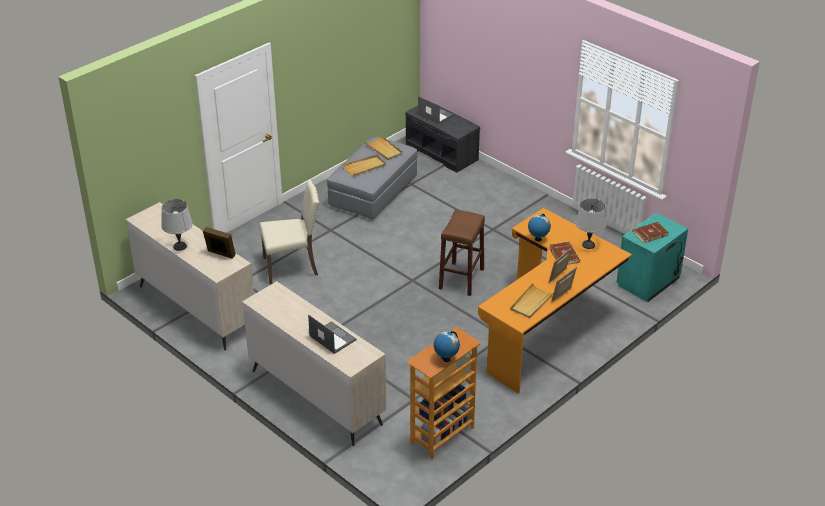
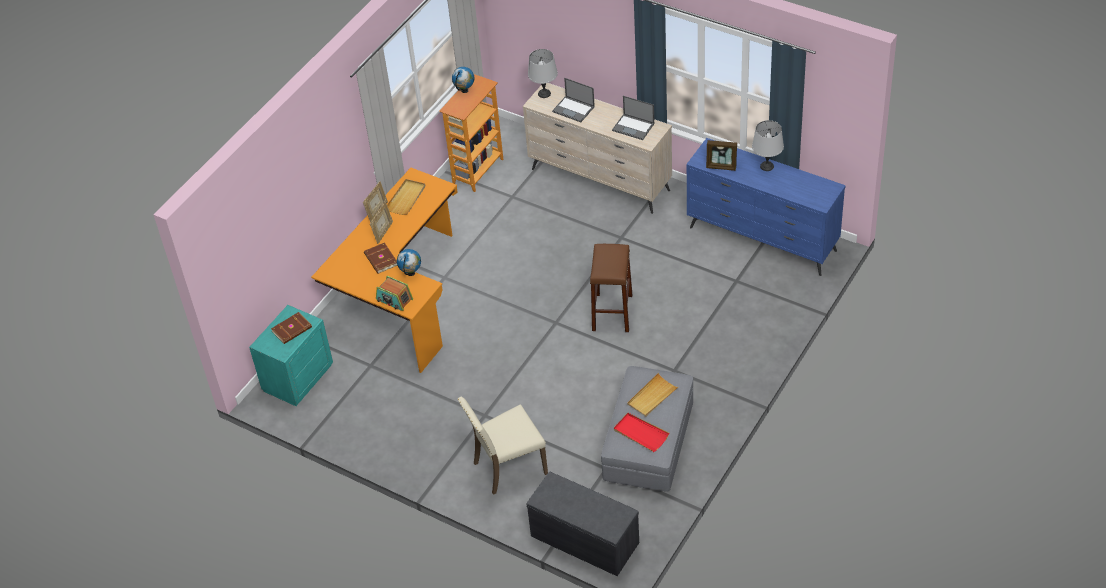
camera: 170 degrees right, 10 degrees up
beige dresser [125,202,254,350] -> blue dresser [686,138,846,276]
beige chair [260,180,319,284] -> beige chair moved to [457,397,548,495]
beige tray [366,135,403,160] -> red tray [614,413,669,452]
laptop [418,96,454,124] -> laptop moved to [612,96,654,140]
brown stool [439,210,485,296] -> brown stool moved to [590,244,632,332]
grey table lamp [576,198,606,249] -> grey table lamp moved to [528,49,558,98]
none -> radio [376,276,413,311]

